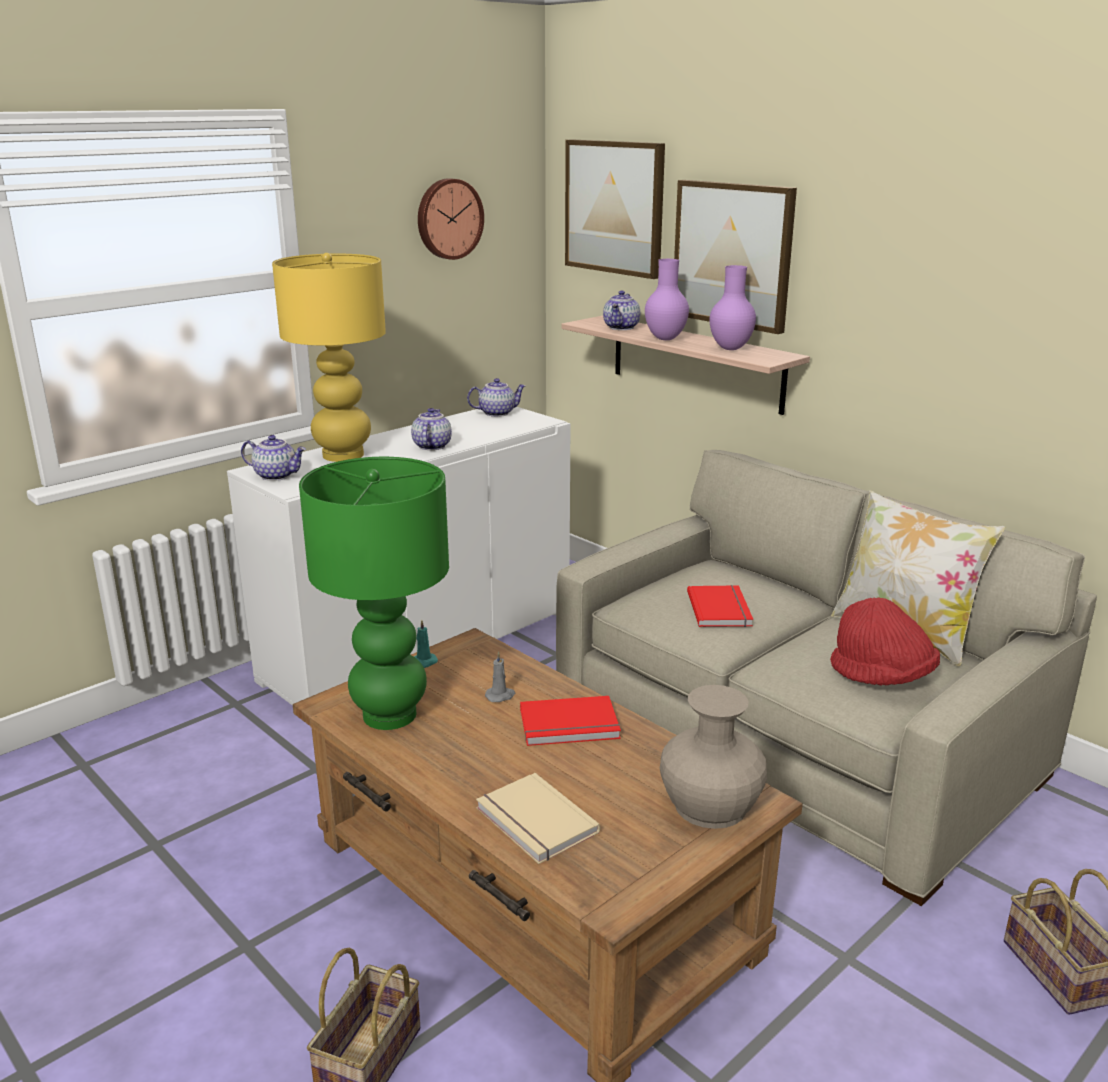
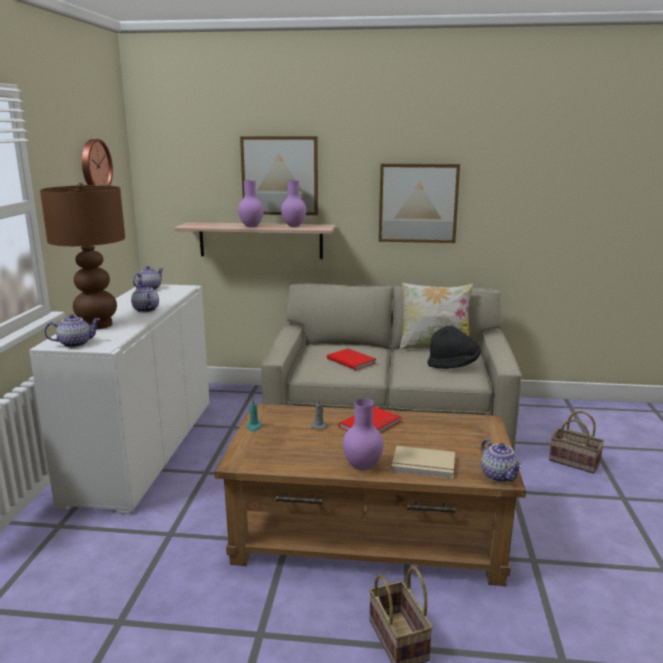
camera: 40 degrees left, 5 degrees down
yellow table lamp [272,253,386,462] -> brown table lamp [40,183,125,329]
green table lamp [299,457,449,730] -> none
picture [565,140,665,279] -> picture moved to [379,164,460,243]
teapot [603,291,640,330] -> teapot moved to [481,439,522,482]
beige vase [660,685,767,829] -> none
red hat [830,597,940,685] -> black hat [427,325,481,369]
none -> purple vase [343,398,384,471]

